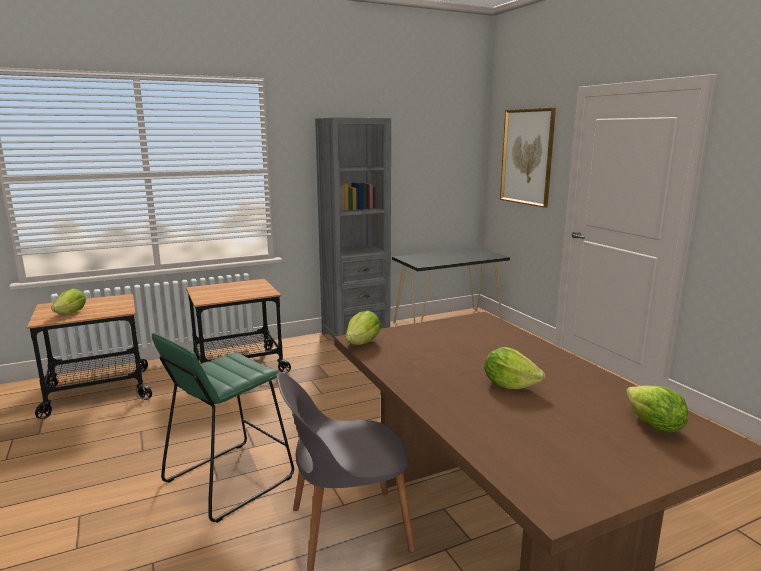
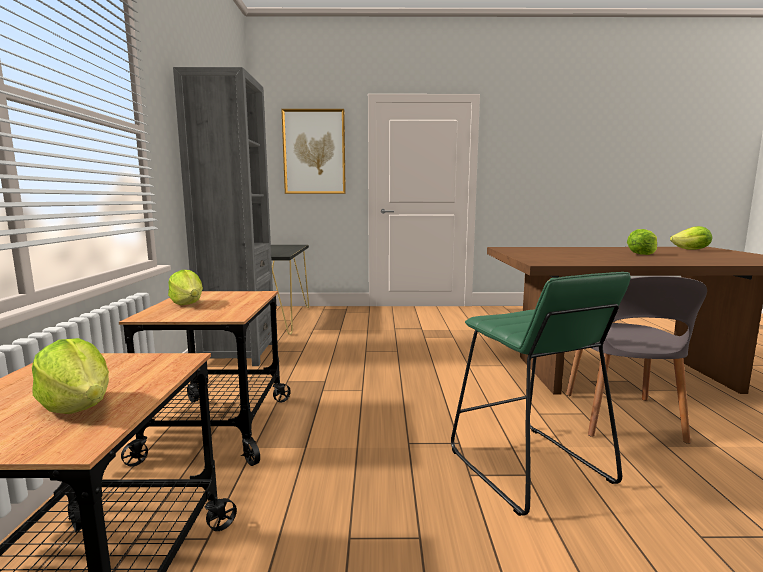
camera: 65 degrees left, 5 degrees down
lettuce [346,311,381,345] -> lettuce moved to [168,270,203,305]

